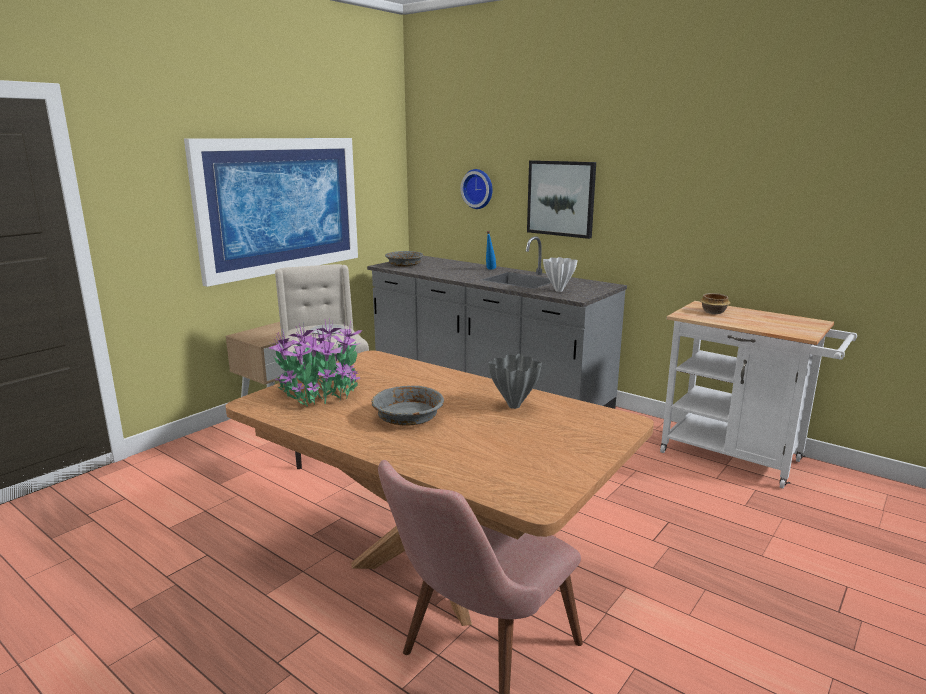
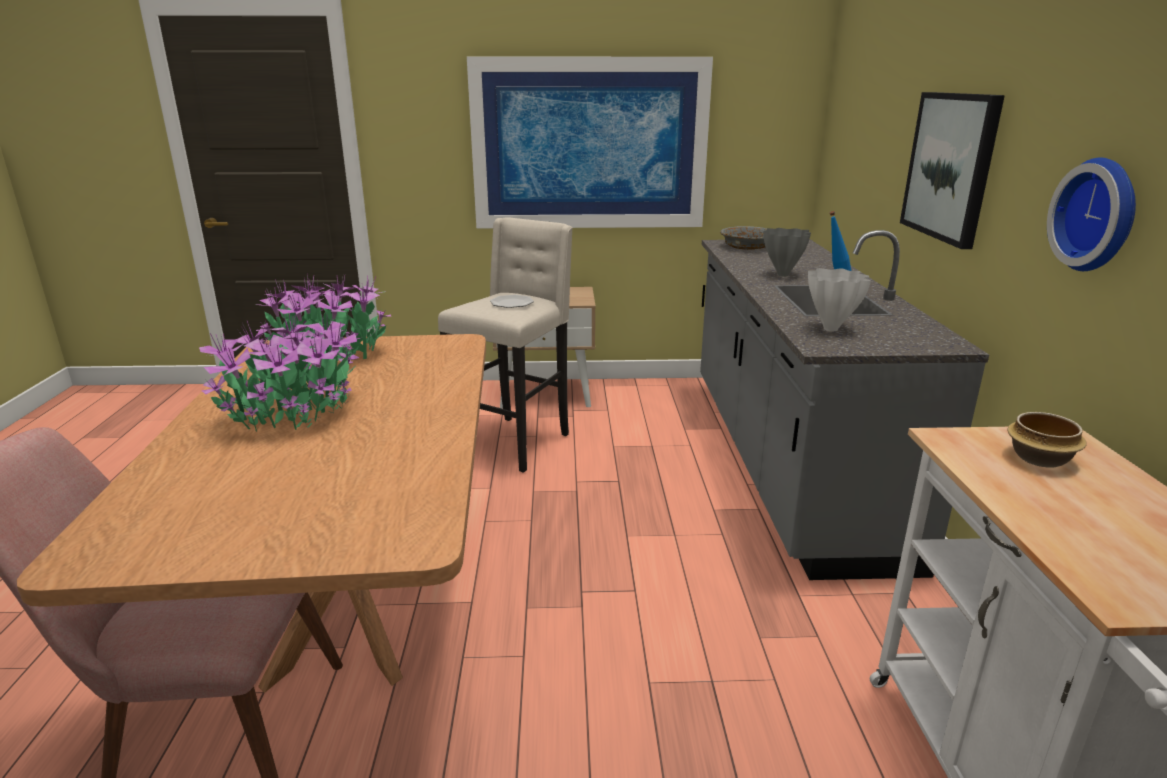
camera: 50 degrees right, 5 degrees up
grey bowl [372,386,444,426] -> potted plant [199,314,359,431]
wall clock [460,169,492,209] -> wall clock moved to [1047,157,1136,271]
grey vase [488,354,542,409] -> grey vase moved to [763,228,811,277]

